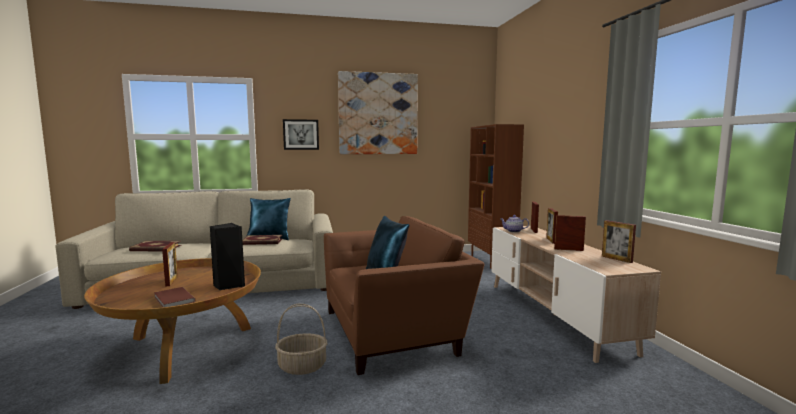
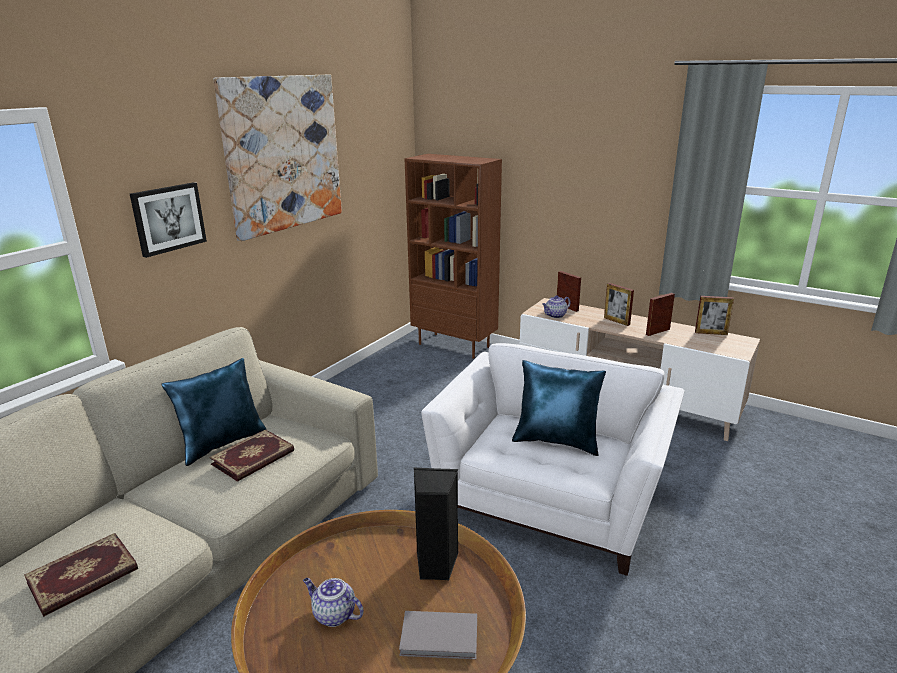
camera: 45 degrees left, 15 degrees up
brown book [154,287,196,307] -> grey book [399,611,477,659]
picture frame [162,242,178,287] -> teapot [303,578,363,627]
basket [275,304,327,375] -> none
brown armchair [324,216,485,375] -> white armchair [421,343,684,576]

